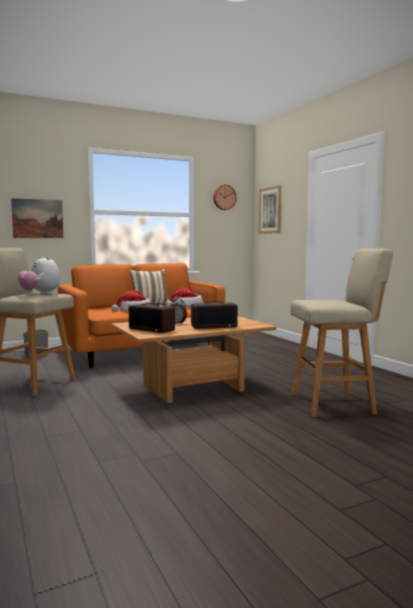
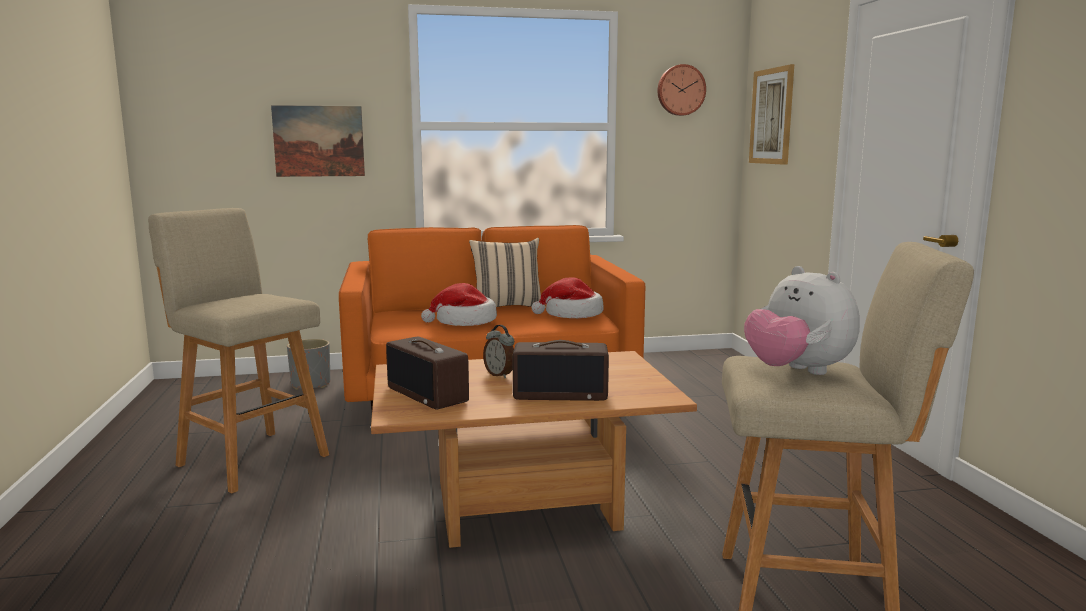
camera: 15 degrees right, 5 degrees up
plush toy [18,256,60,295] -> plush toy moved to [744,266,860,375]

